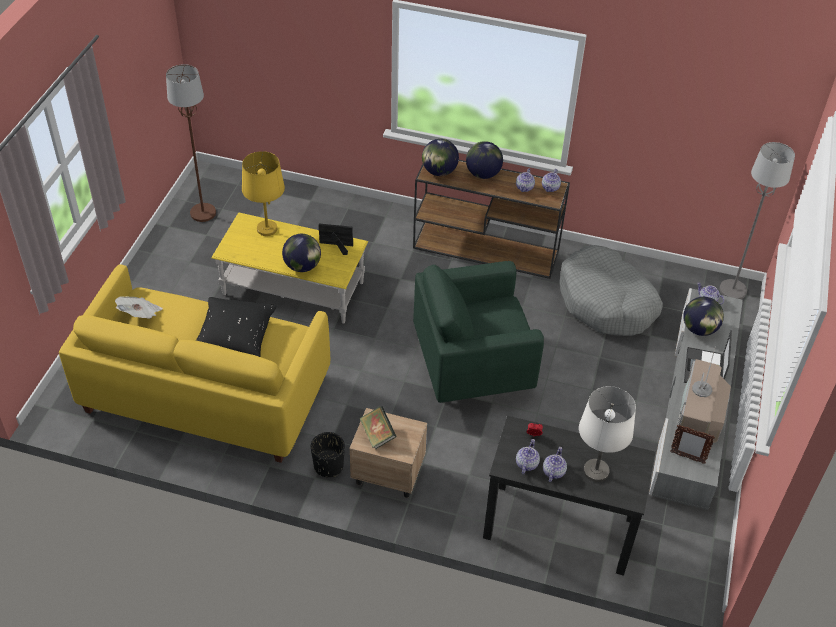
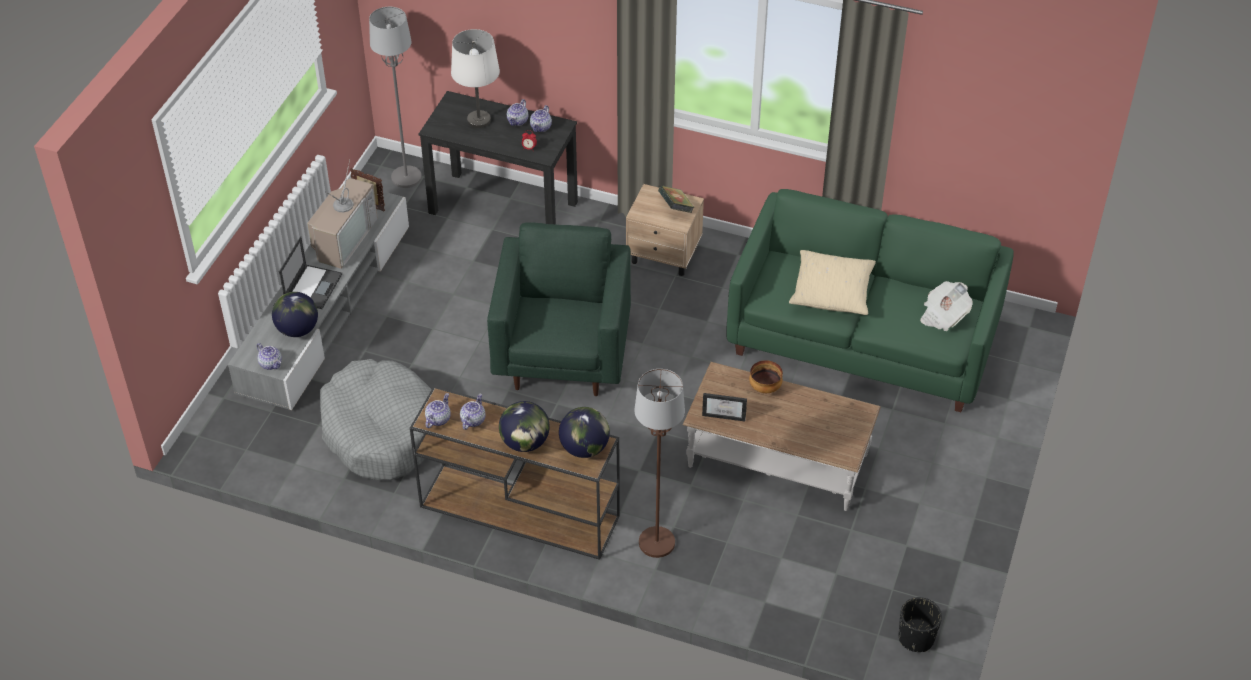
camera: 175 degrees left, 0 degrees up
yellow sofa [59,264,330,463] -> green sofa [726,189,1014,412]
brown floor lamp [166,64,216,222] -> brown floor lamp moved to [634,369,685,558]
black pillow [196,297,277,357] -> beige pillow [789,250,876,315]
yellow coffee table [211,212,368,323] -> brown coffee table [683,362,881,511]
yellow table lamp [242,151,285,236] -> none
globe [282,234,321,272] -> bowl [749,360,783,393]
black planter [311,432,345,477] -> black planter moved to [899,597,942,652]
green armchair [413,261,544,403] -> green armchair turned 75 degrees counterclockwise [487,222,631,396]
grey floor lamp [719,142,795,299] -> grey floor lamp moved to [369,7,422,188]

